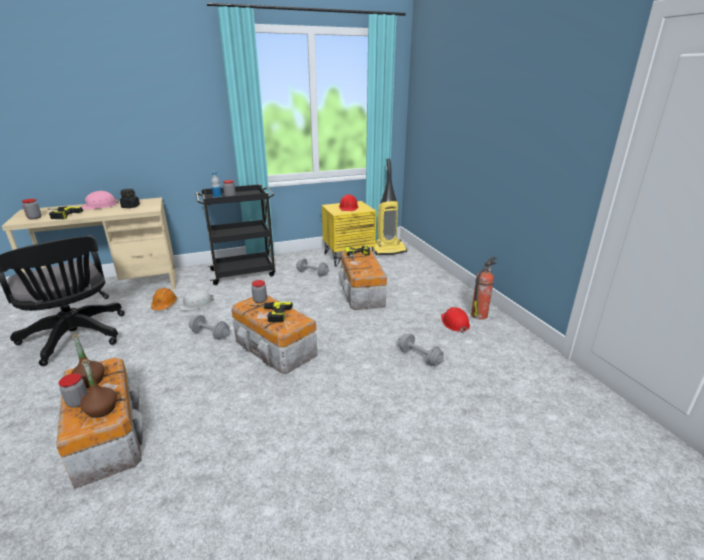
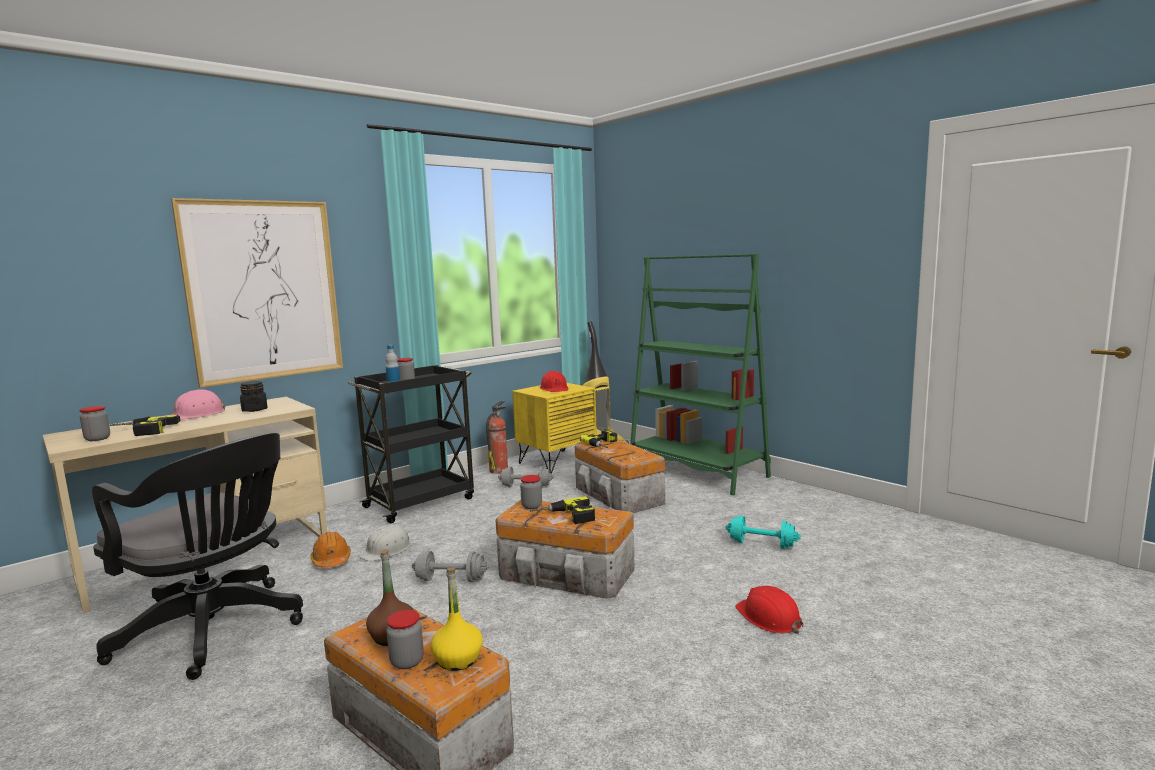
camera: 20 degrees left, 15 degrees down
brown bottle [80,359,117,418] -> yellow bottle [430,568,483,671]
grey dumbbell [398,334,444,366] -> turquoise dumbbell [725,516,801,549]
red hard hat [441,307,470,333] -> red hard hat moved to [735,586,803,634]
fire extinguisher [471,257,497,320] -> fire extinguisher moved to [486,401,508,474]
none -> picture [171,198,343,388]
none -> green bookcase [630,253,771,495]

